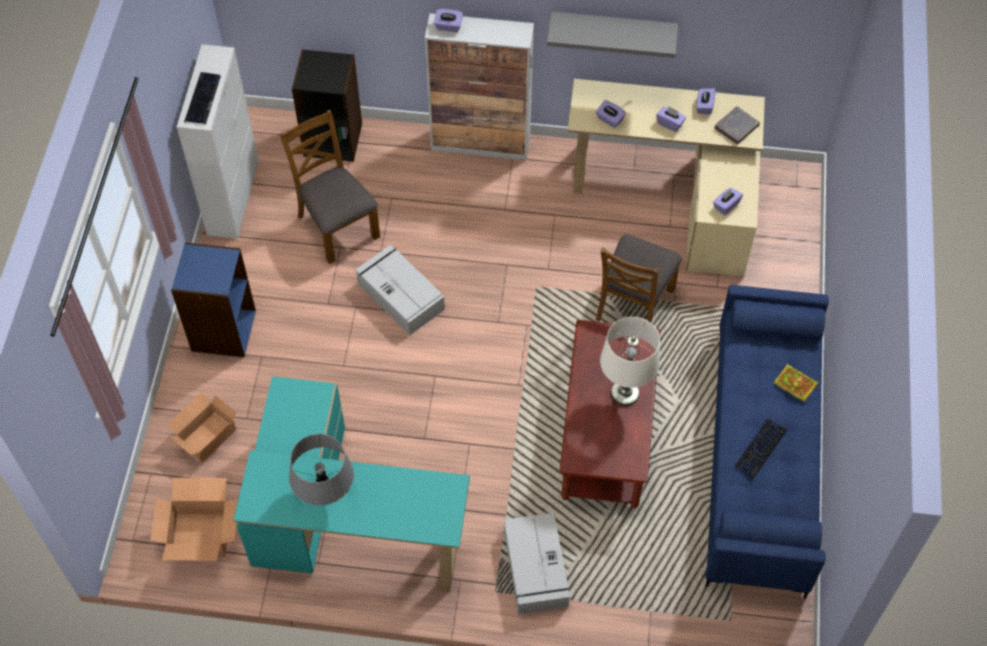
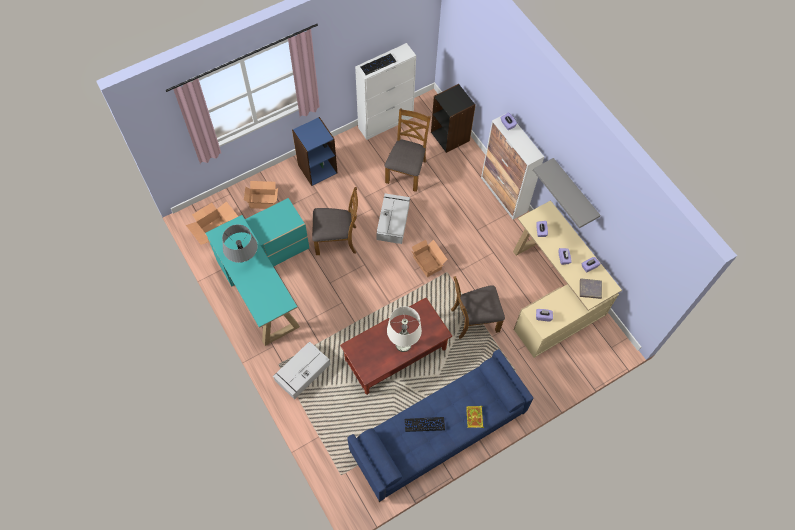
camera: 50 degrees right, 5 degrees up
none -> brown chair [312,187,358,255]
none -> cardboard box [412,239,448,277]

